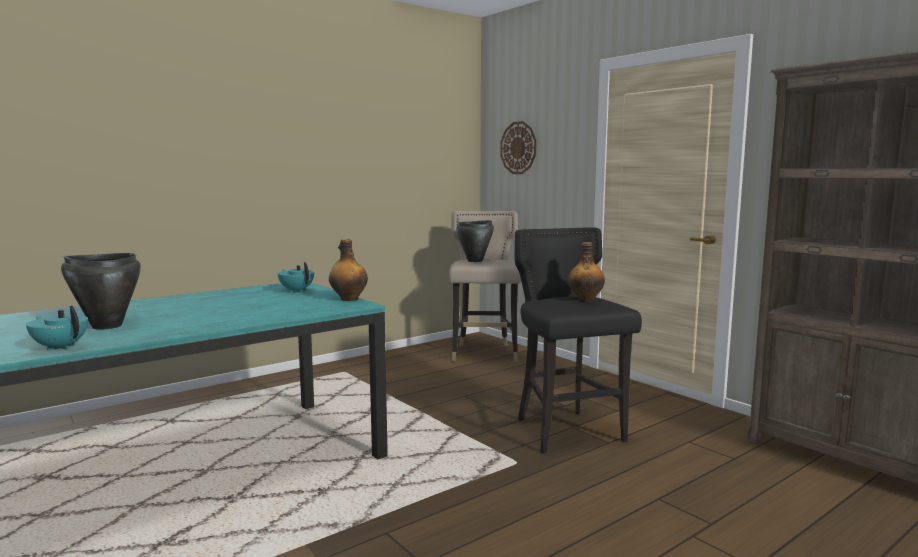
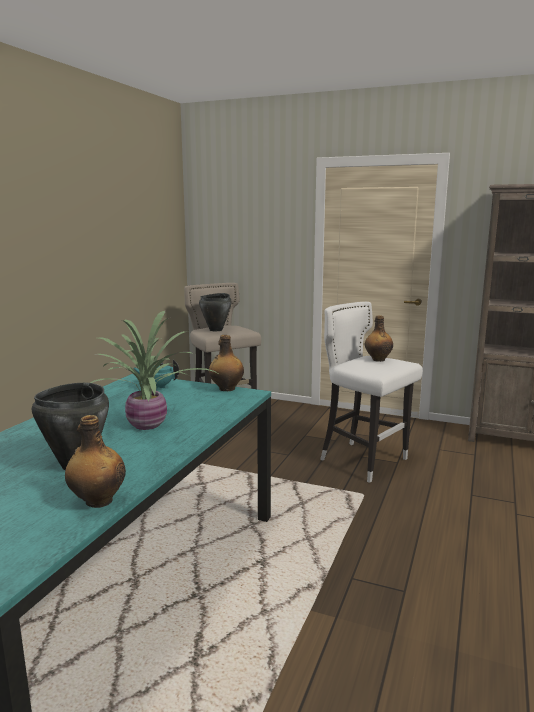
camera: 30 degrees left, 5 degrees up
turquoise teapot [26,306,88,351] -> bottle [65,415,126,508]
wall clock [500,121,537,174] -> none
black stool [514,227,642,454] -> white stool [320,302,423,483]
none -> potted plant [90,311,217,430]

